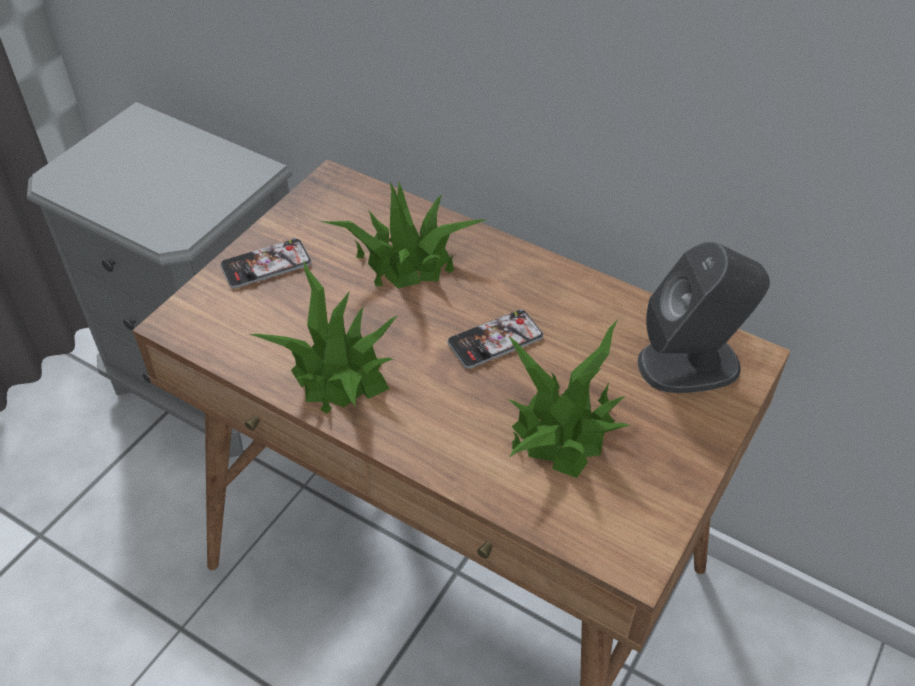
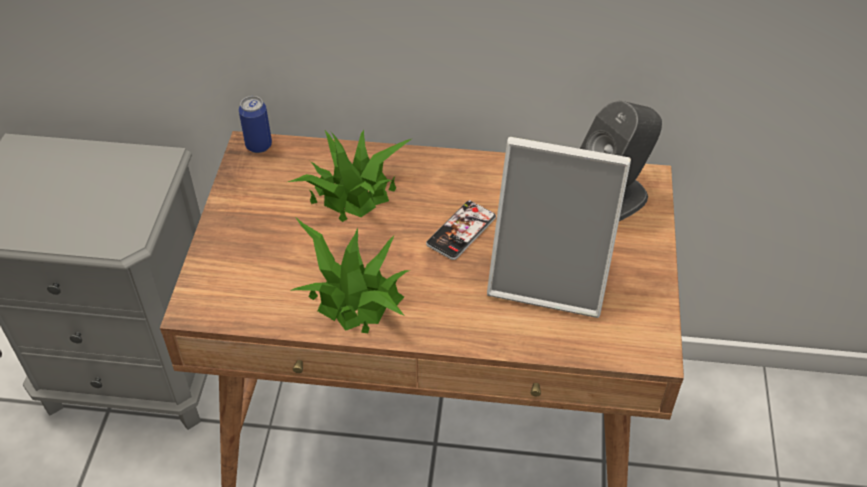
camera: 25 degrees left, 0 degrees up
phone [220,237,311,289] -> none
potted plant [507,320,630,478] -> picture frame [487,137,631,318]
none -> can [239,96,272,153]

